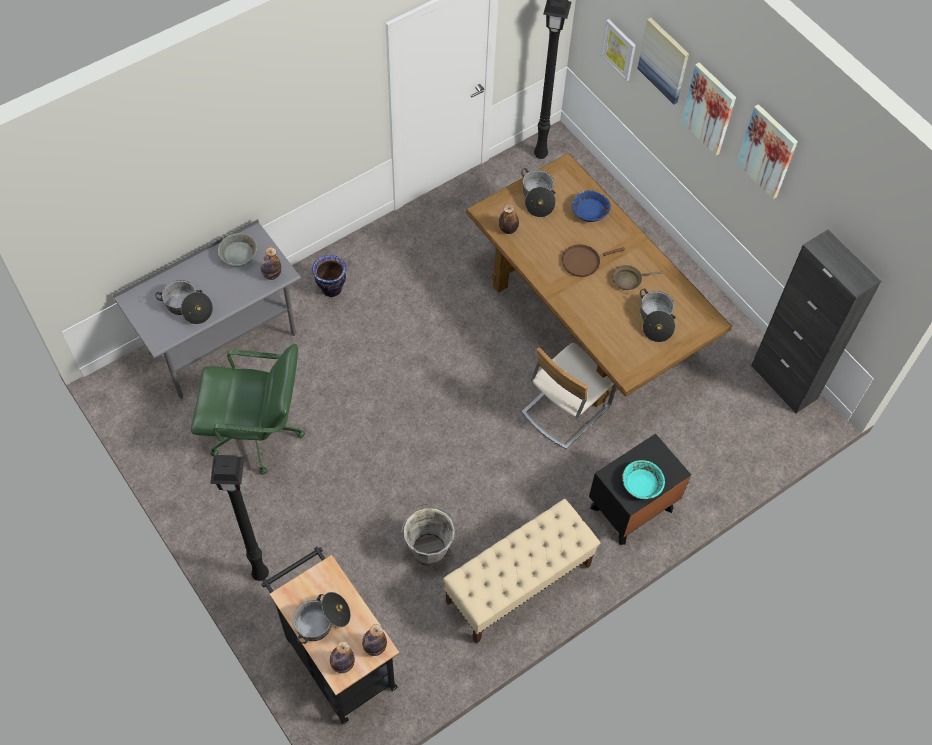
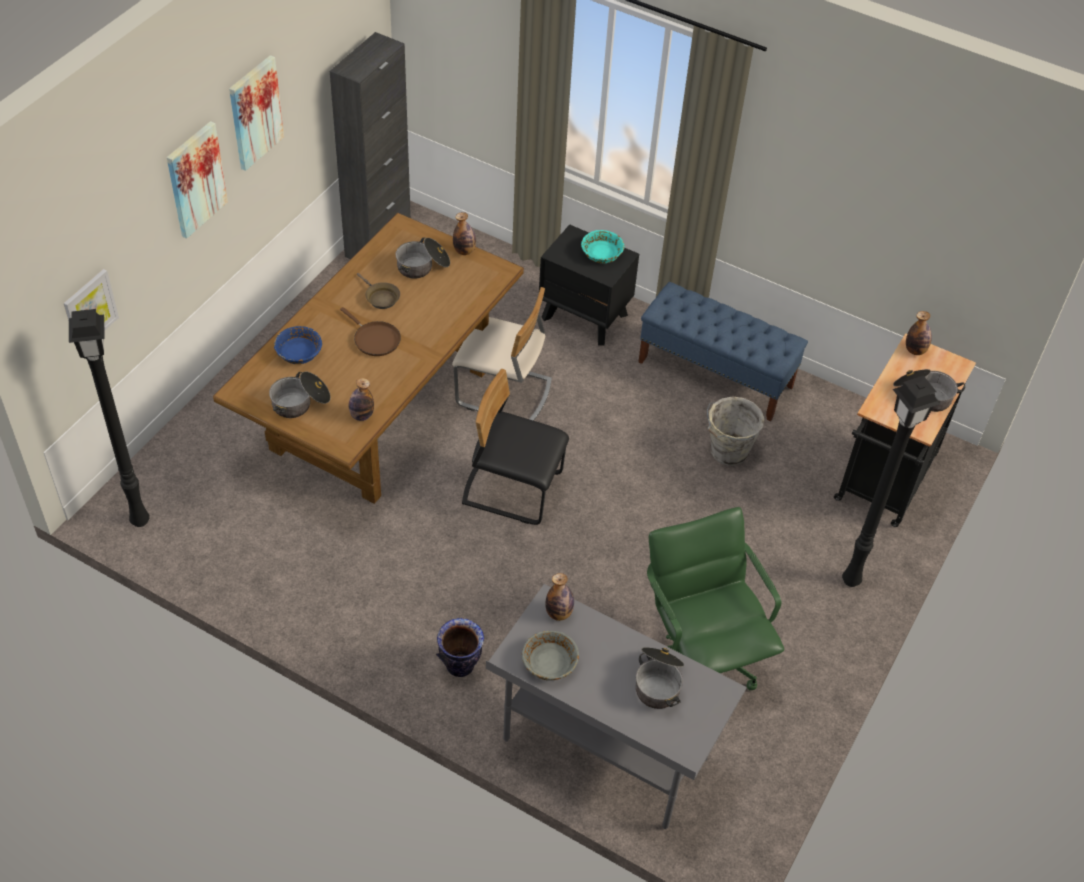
camera: 115 degrees left, 10 degrees down
bottle [330,641,355,673] -> bottle moved to [453,212,476,255]
beige bench [443,499,600,644] -> blue bench [638,282,808,421]
picture [637,18,689,104] -> none
none -> black chair [462,369,569,525]

